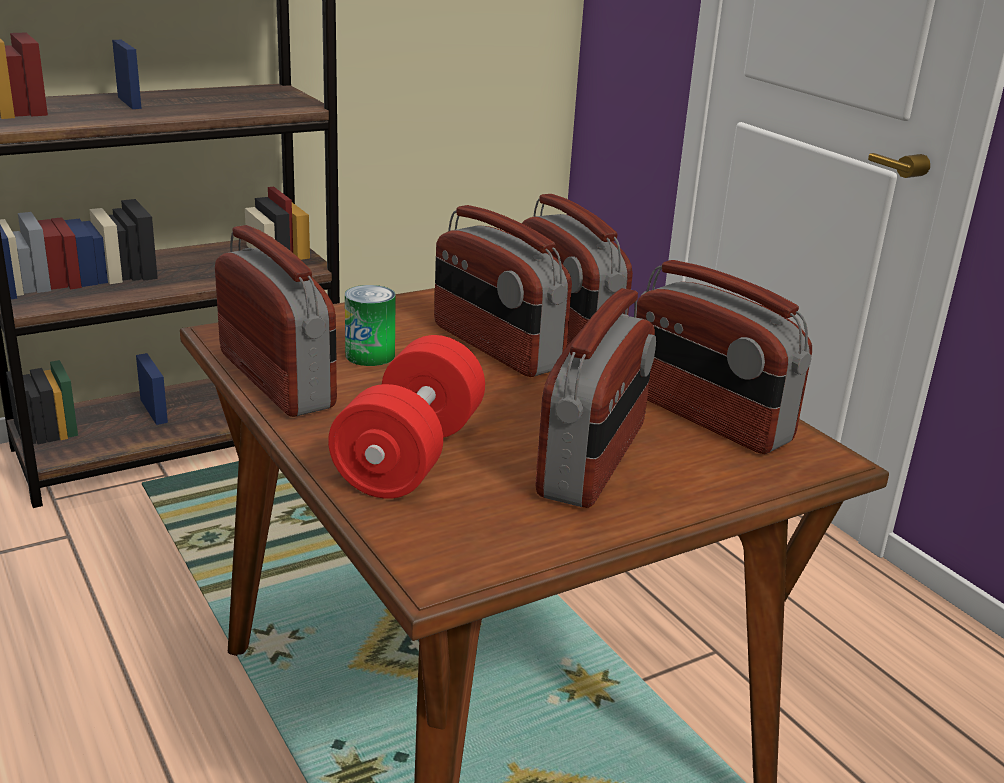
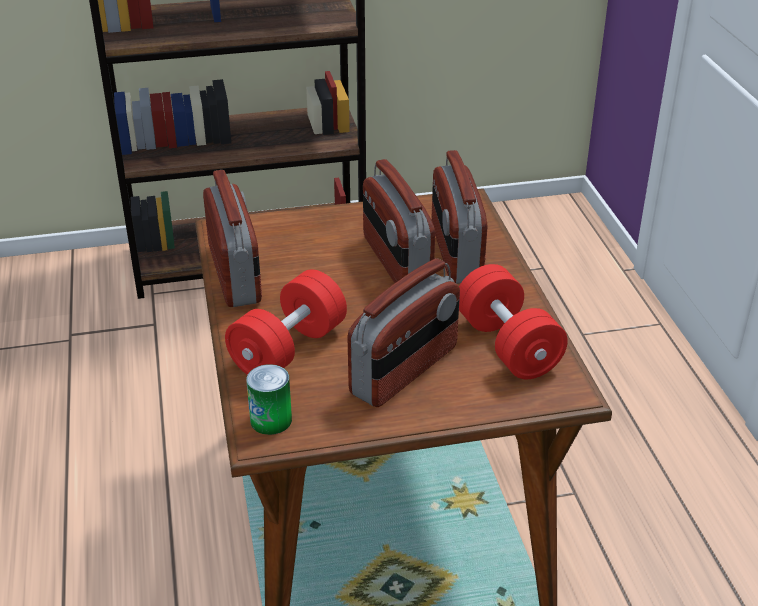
camera: 20 degrees right, 10 degrees up
can [345,285,396,366] -> can moved to [246,364,292,435]
radio [636,260,812,454] -> red dumbbell [459,264,568,379]

